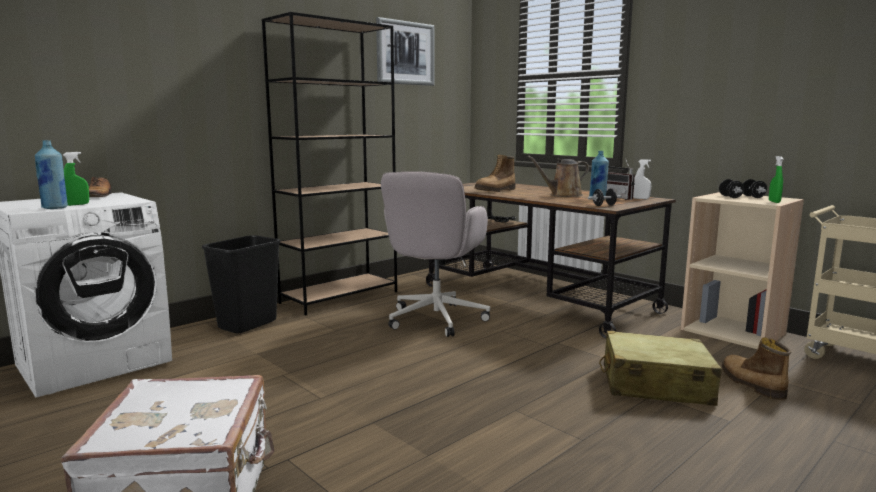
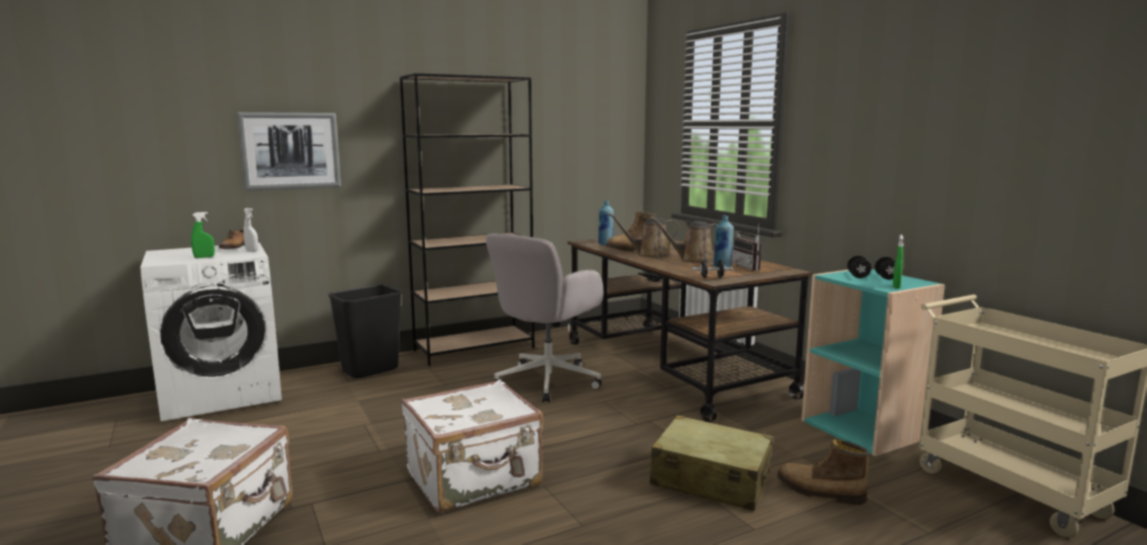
camera: 15 degrees right, 0 degrees up
blue bottle [35,140,68,209] -> blue bottle moved to [598,201,614,246]
picture [376,17,434,86] -> picture moved to [237,112,341,191]
white spray bottle [633,160,651,199] -> white spray bottle moved to [244,208,258,252]
beige bookcase [681,192,804,349] -> turquoise bookcase [801,269,945,456]
boot [722,337,791,400] -> boot turned 60 degrees counterclockwise [777,439,869,505]
none -> white suitcase [401,379,543,512]
none -> brown watering can [608,213,680,258]

